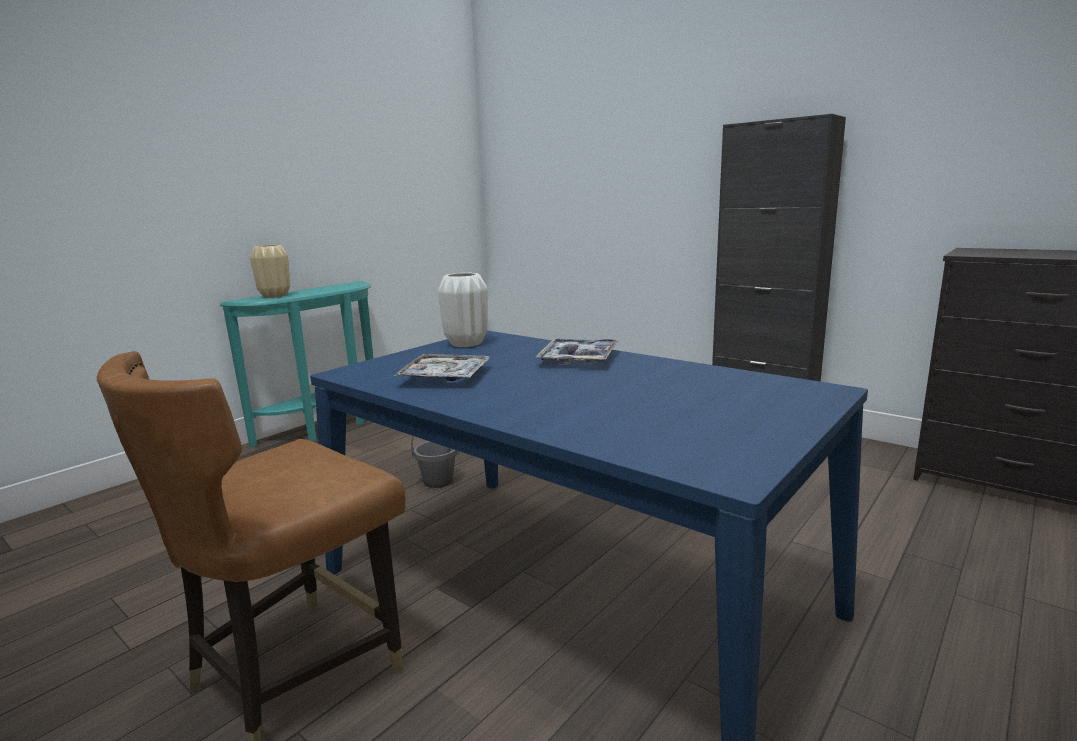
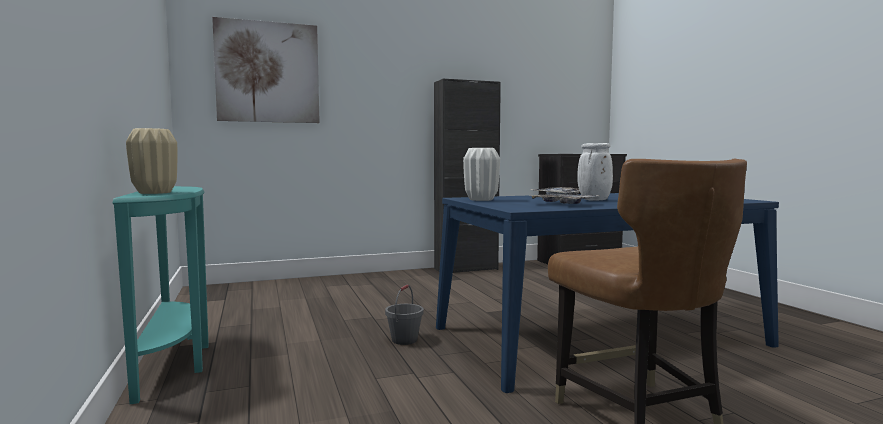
camera: 60 degrees left, 10 degrees down
none -> picture [212,17,320,123]
none -> white vase [577,143,613,201]

